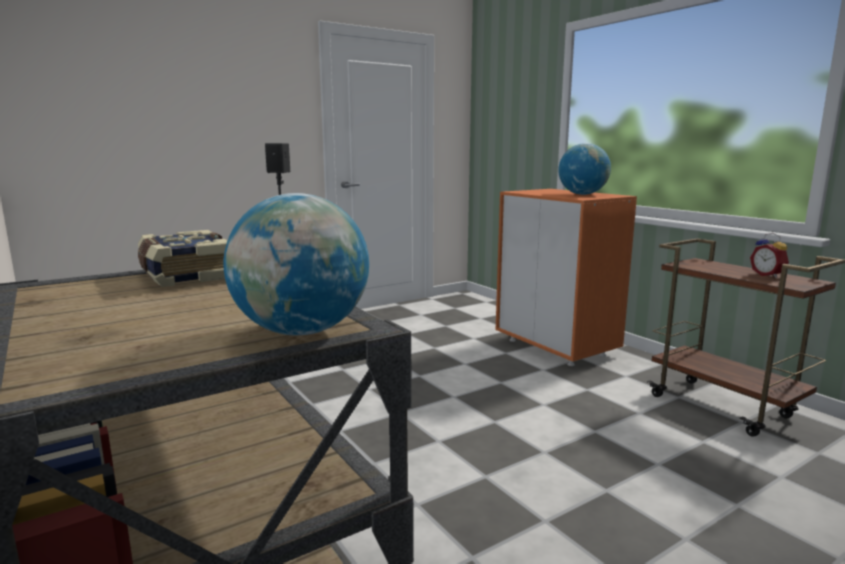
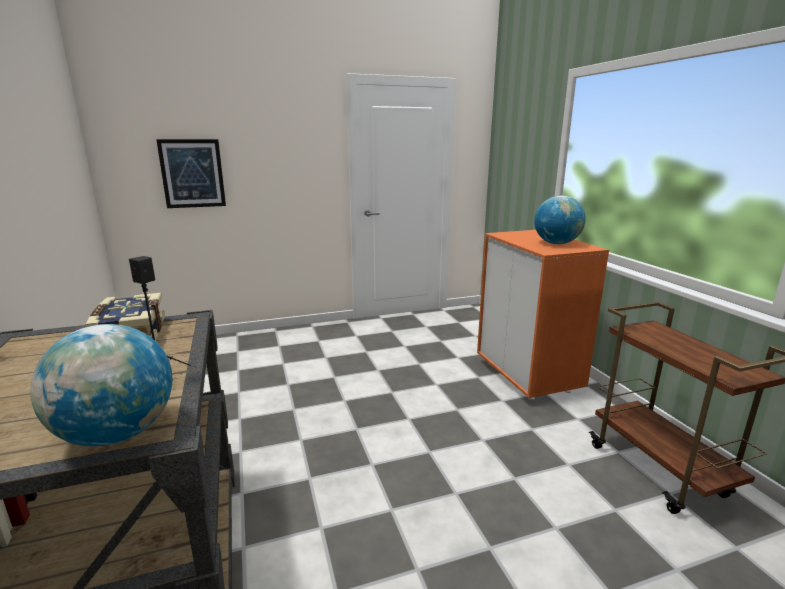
camera: 15 degrees right, 5 degrees up
alarm clock [750,233,789,278] -> none
none -> picture [156,139,226,208]

